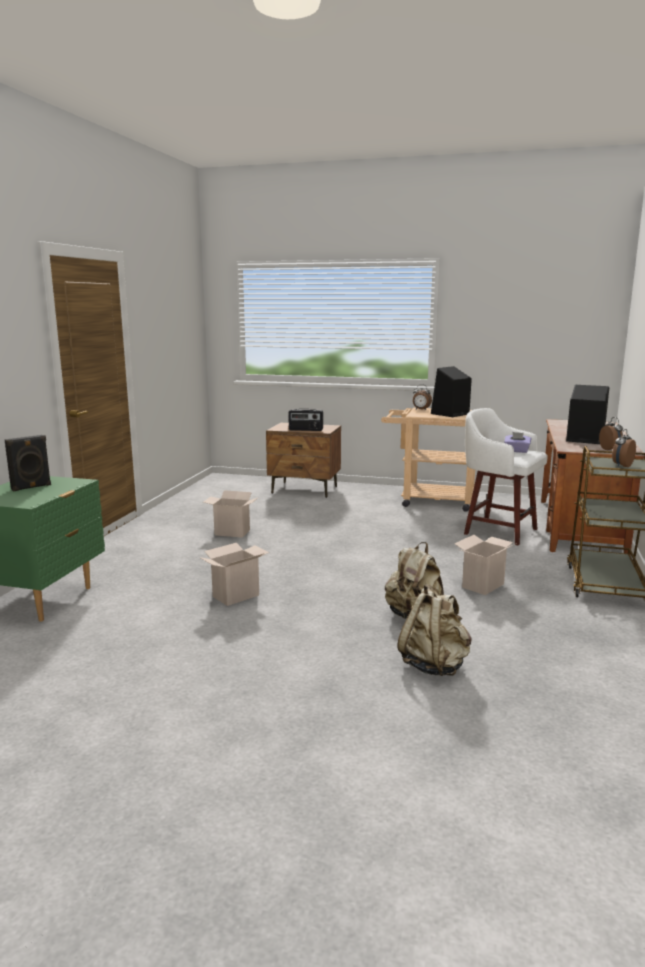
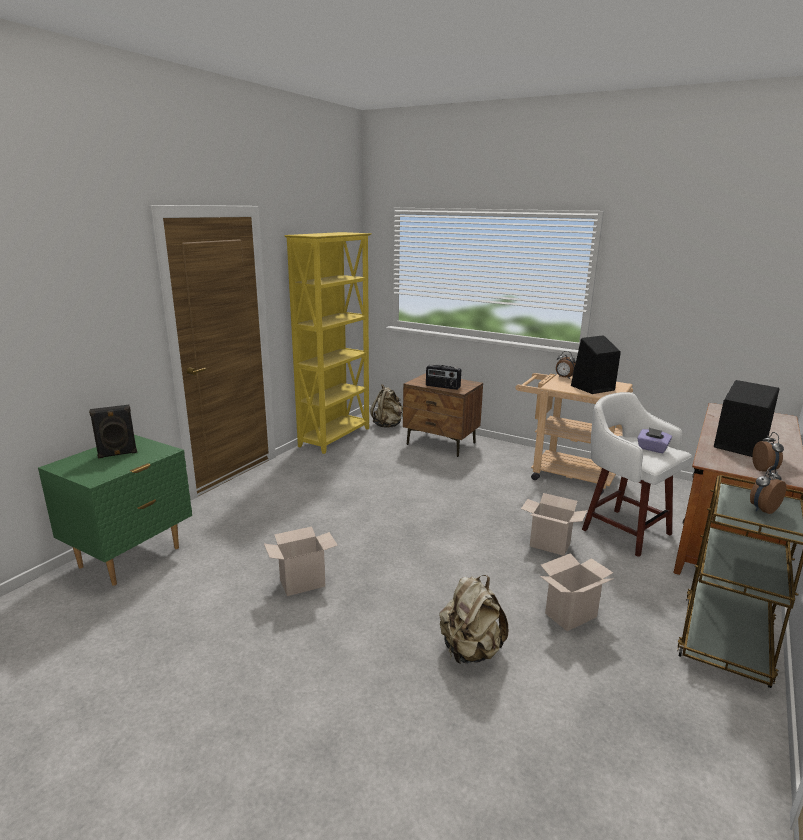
camera: 15 degrees right, 5 degrees up
cardboard box [203,490,259,538] -> cardboard box moved to [521,493,587,556]
beige backpack [397,584,471,676] -> beige backpack moved to [370,384,403,428]
none -> yellow bookcase [284,232,372,454]

